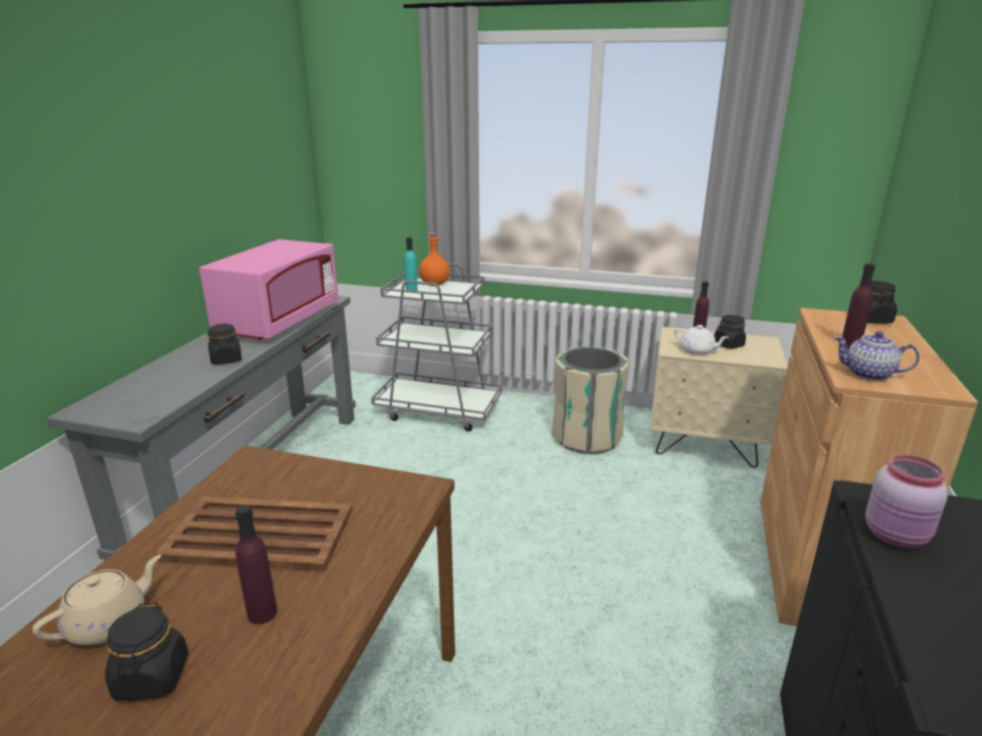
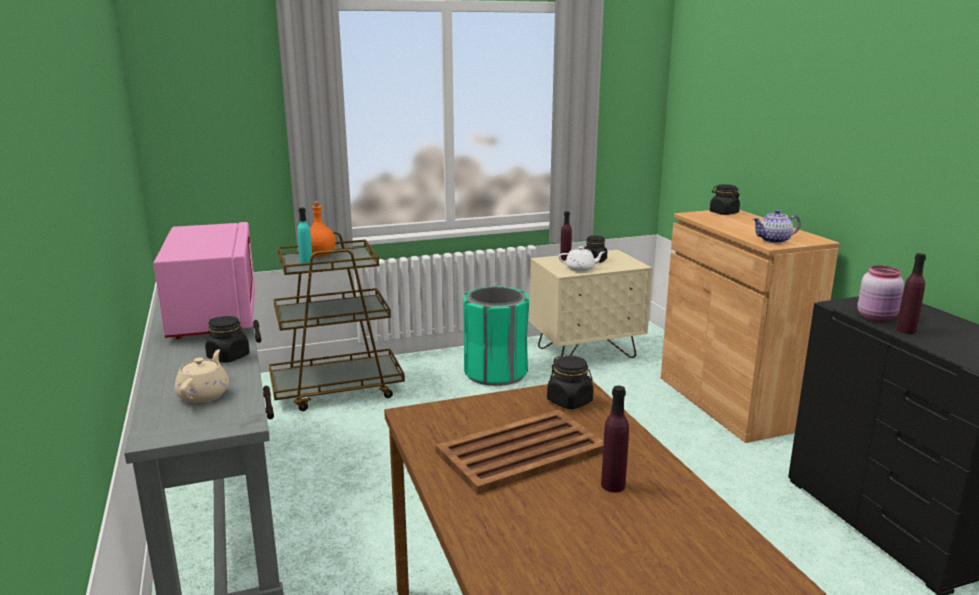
camera: 35 degrees left, 5 degrees down
beige teapot [32,555,161,645] -> beige teapot moved to [175,349,229,403]
black jar [105,603,188,701] -> black jar moved to [547,356,593,409]
grey cart [371,263,502,432] -> brown cart [269,231,405,411]
beige trash can [552,347,630,454] -> green trash can [463,287,529,386]
purple bottle [842,263,875,347] -> purple bottle moved to [896,253,926,334]

